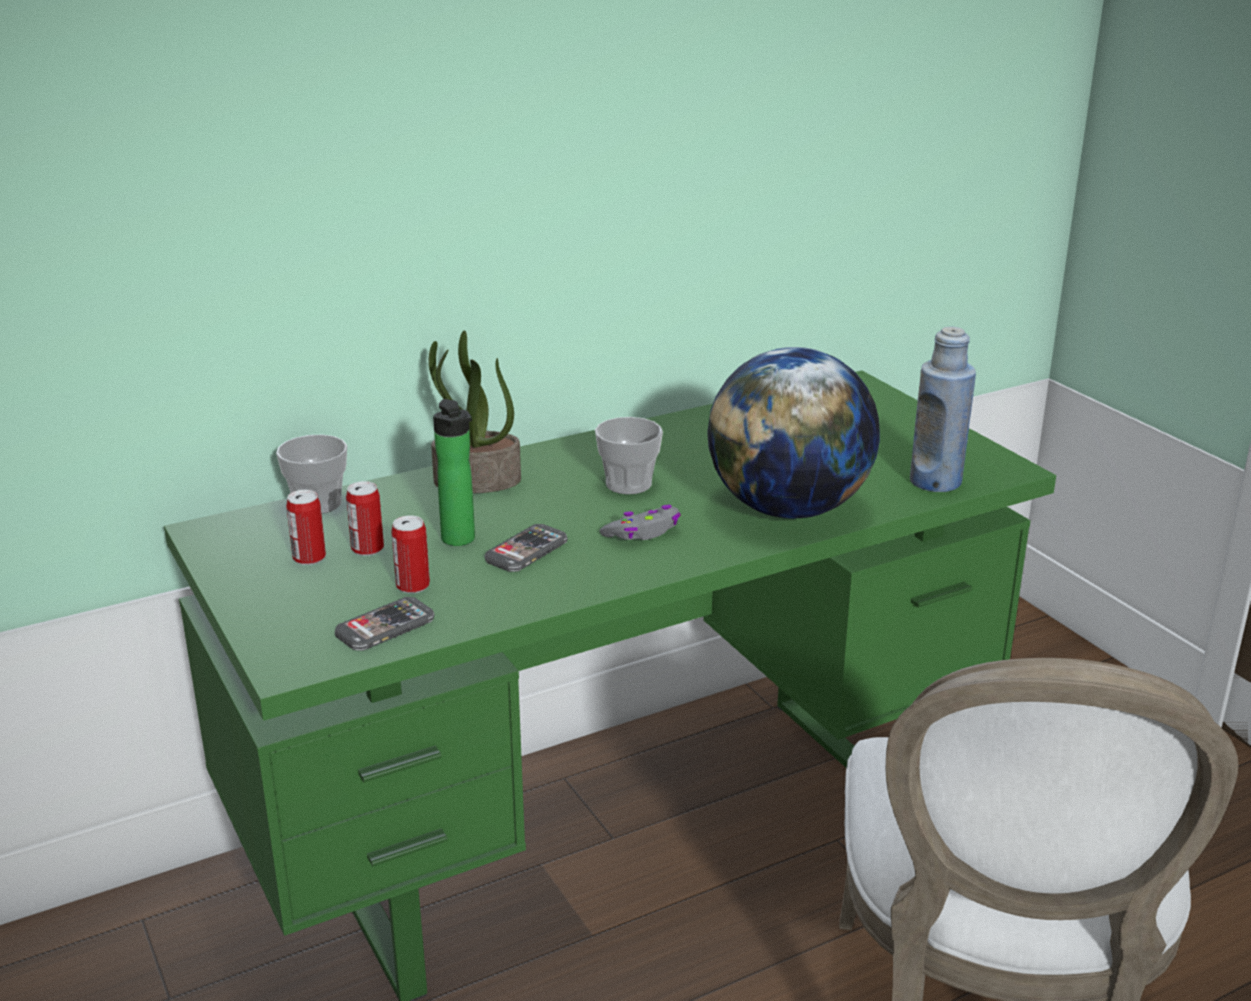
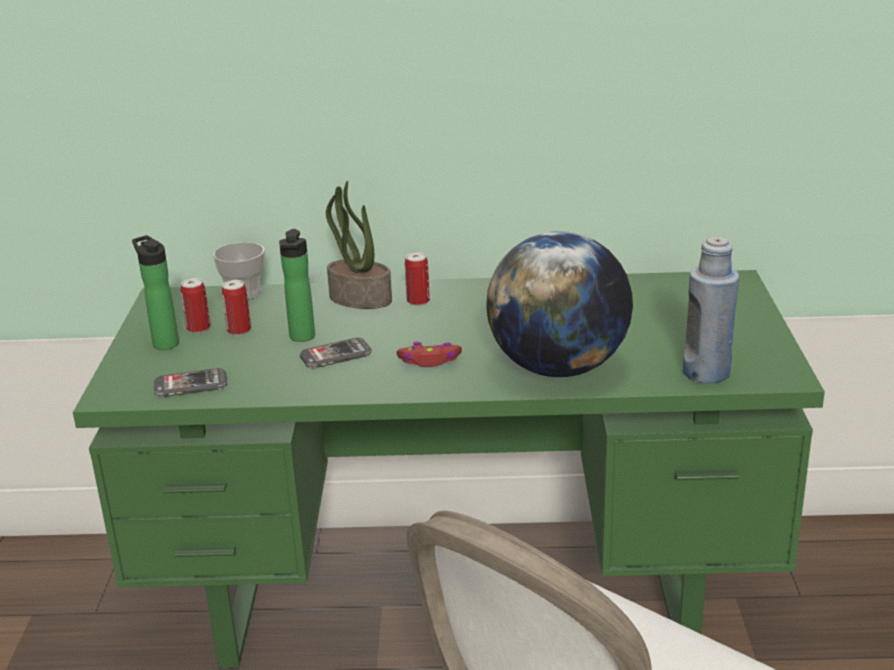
camera: 30 degrees right, 0 degrees up
can [391,515,430,594] -> can moved to [405,252,430,306]
cup [595,417,663,494] -> none
grey game controller [599,505,681,540] -> red game controller [397,342,462,367]
none -> bottle [132,235,179,350]

